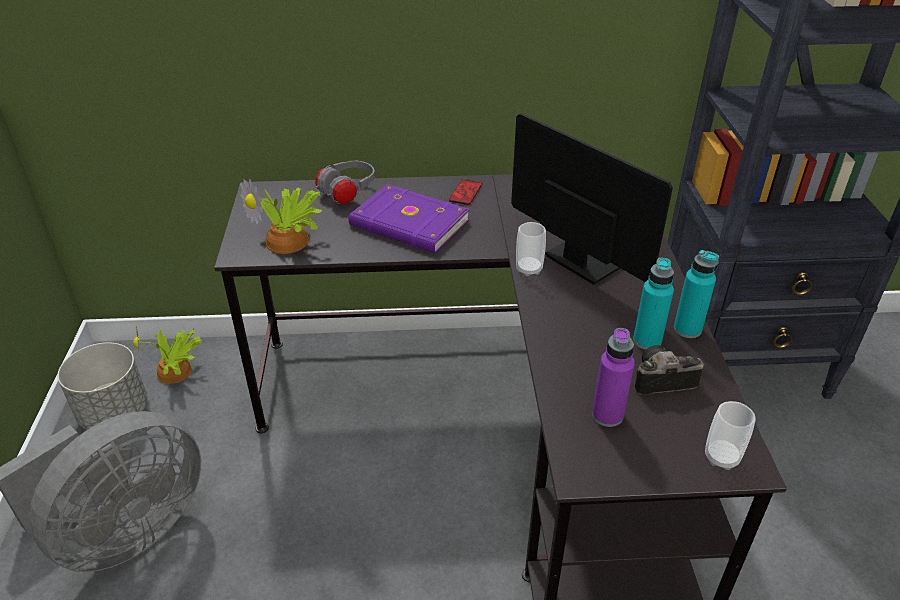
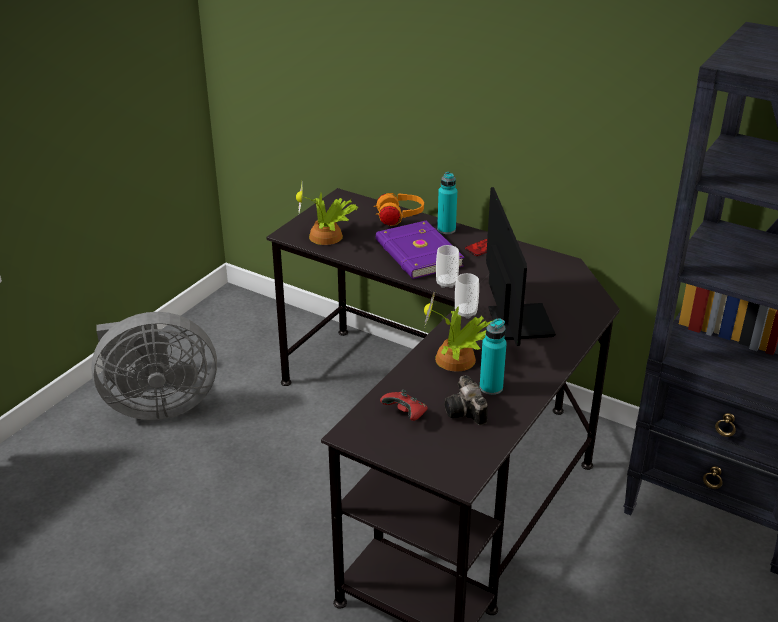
camera: 35 degrees right, 5 degrees down
grey planter [57,342,148,430] -> none
potted plant [133,326,202,384] -> potted plant moved to [424,292,493,371]
grey headphones [315,161,375,204] -> orange headphones [374,193,424,226]
purple bottle [592,328,635,427] -> red game controller [380,390,428,421]
camera [635,345,704,395] -> camera turned 135 degrees counterclockwise [444,375,488,425]
turquoise bottle [674,250,719,338] -> turquoise bottle moved to [437,172,457,234]
cup [705,401,755,470] -> cup moved to [436,245,459,288]

